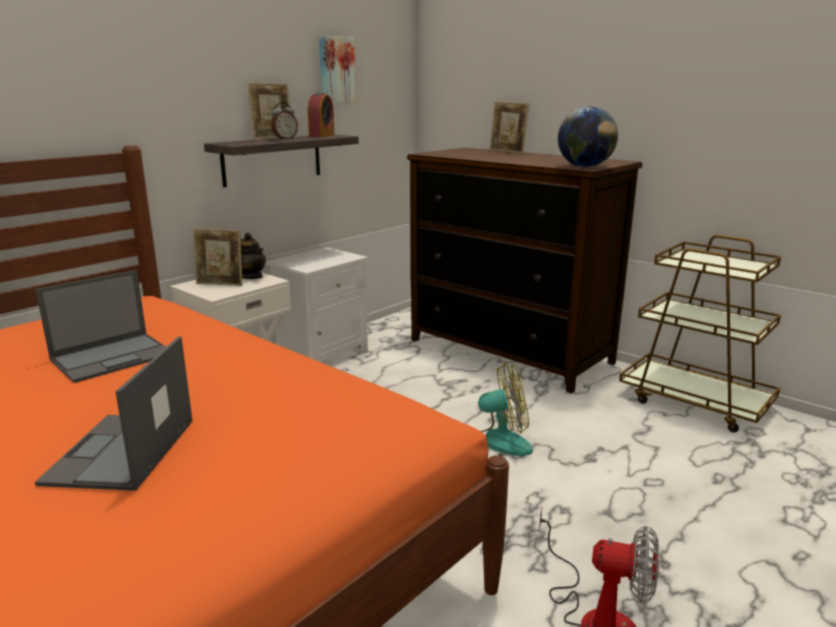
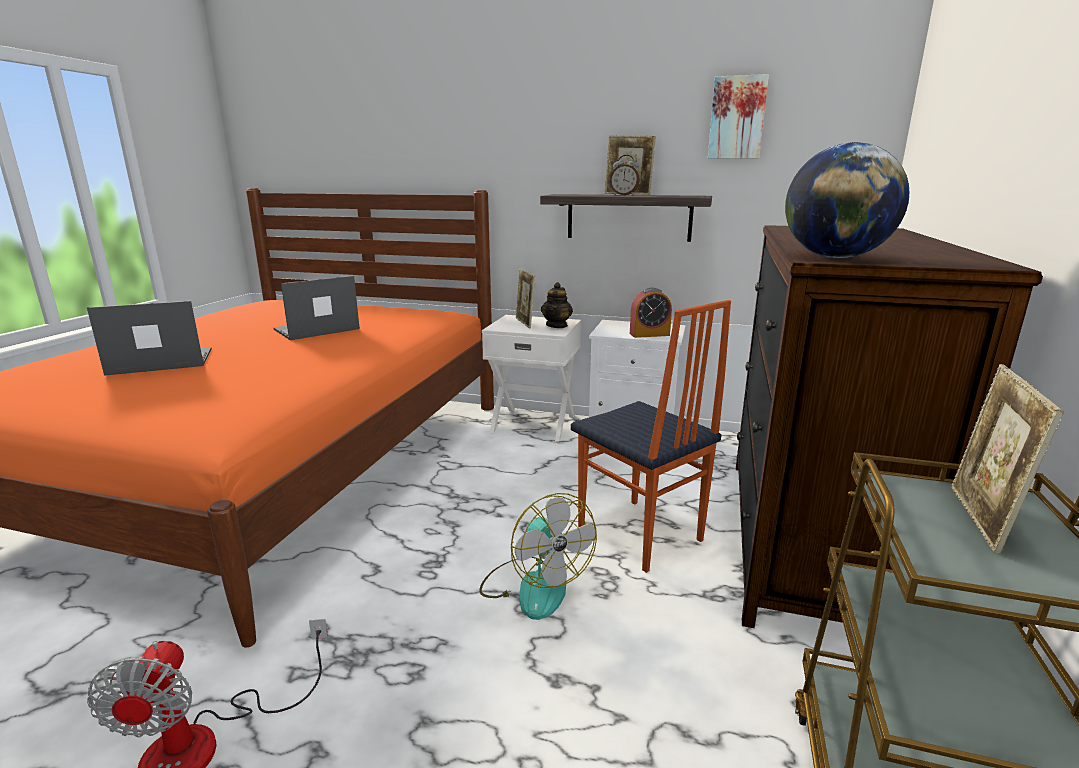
camera: 65 degrees right, 0 degrees up
laptop [35,270,166,383] -> laptop turned 120 degrees clockwise [273,276,360,340]
alarm clock [308,92,334,137] -> alarm clock moved to [630,288,672,338]
picture frame [490,101,529,154] -> picture frame moved to [951,364,1064,553]
none -> chair [571,300,731,573]

